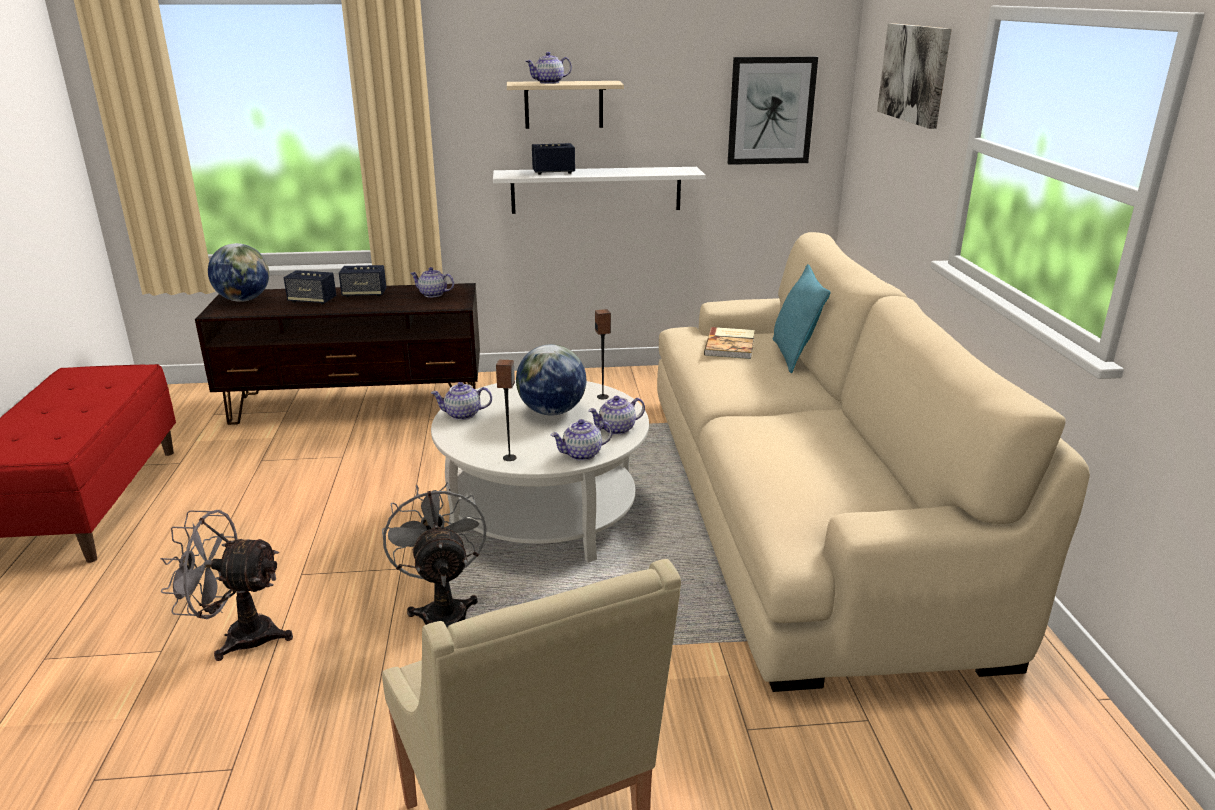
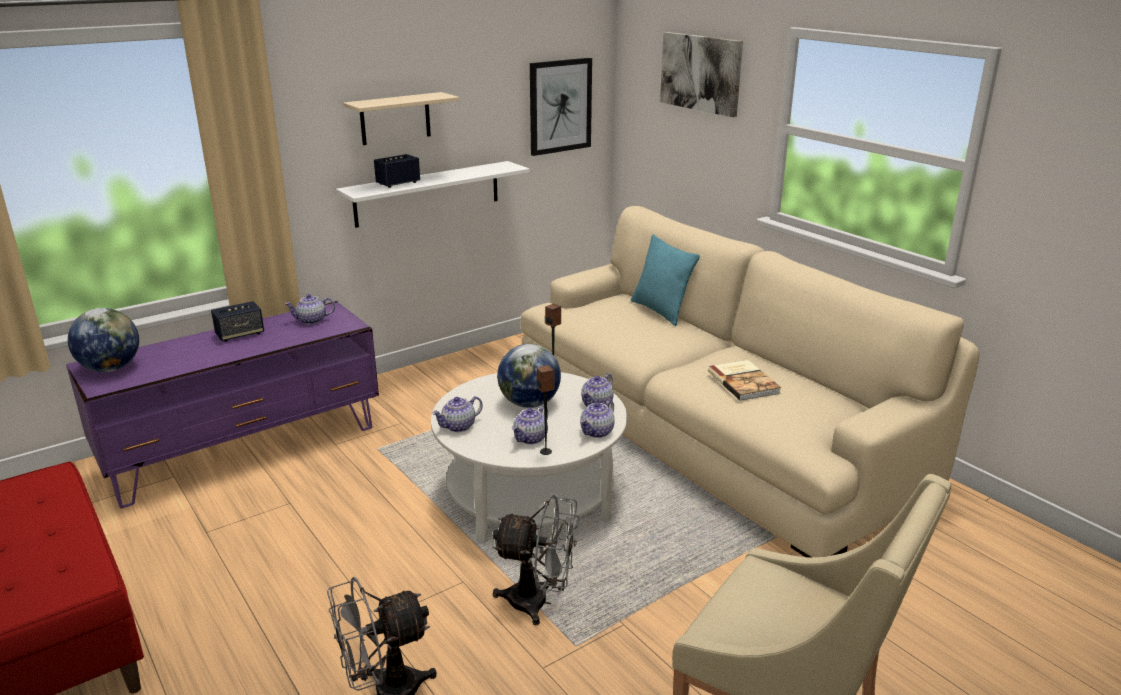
camera: 30 degrees left, 0 degrees up
brown tv stand [195,283,480,425] -> purple tv stand [66,301,379,508]
speaker [284,270,336,304] -> none
grey fan [382,482,487,628] -> grey fan turned 150 degrees clockwise [492,495,579,625]
teapot [526,52,572,84] -> teapot moved to [512,405,548,444]
book [704,327,755,359] -> book moved to [708,360,782,401]

